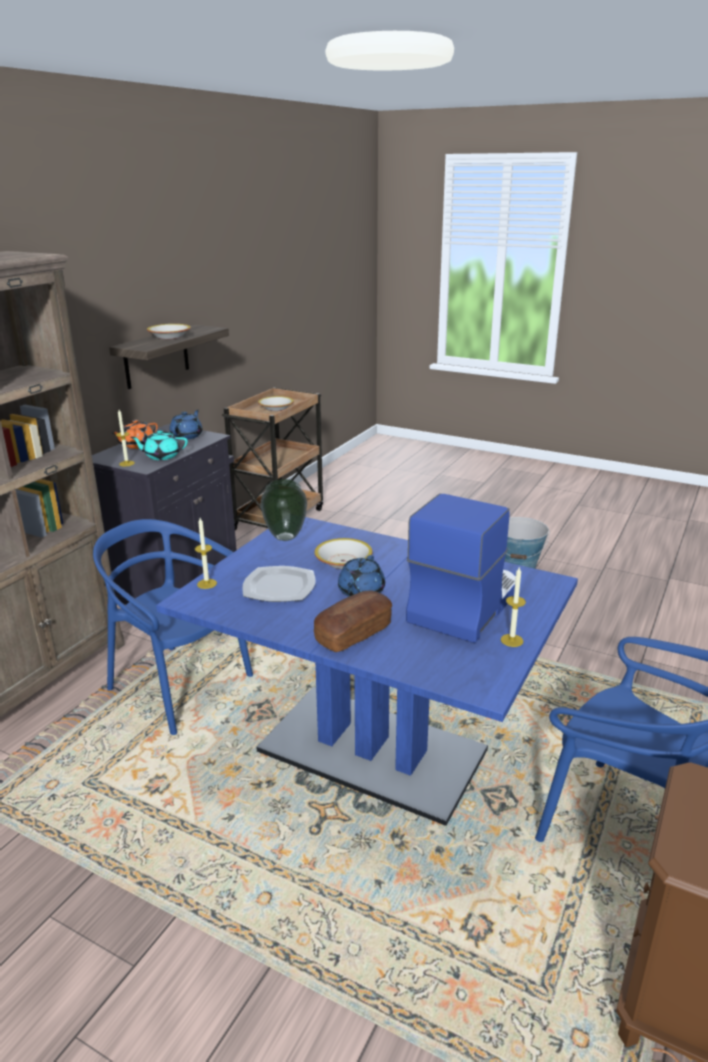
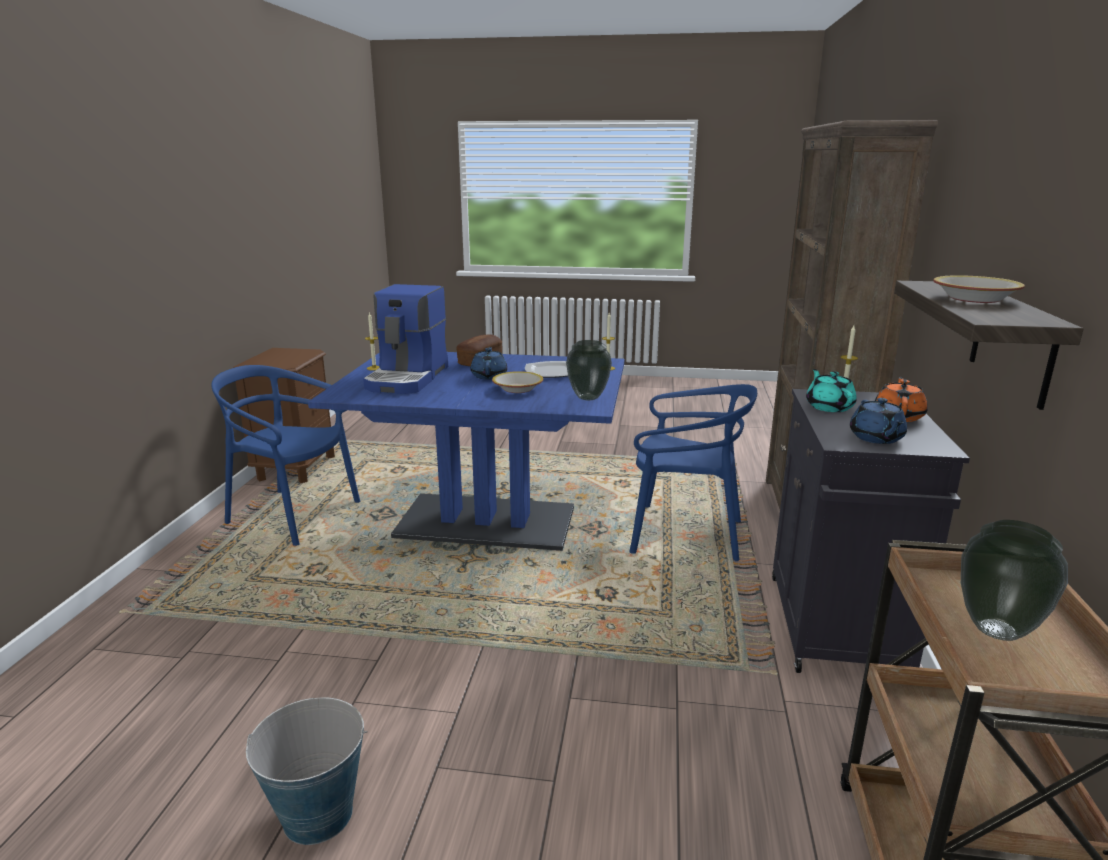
camera: 160 degrees right, 5 degrees down
turquoise teapot [130,430,188,460] -> turquoise teapot turned 75 degrees counterclockwise [806,369,857,412]
bowl [258,396,294,411] -> vase [961,520,1068,641]

